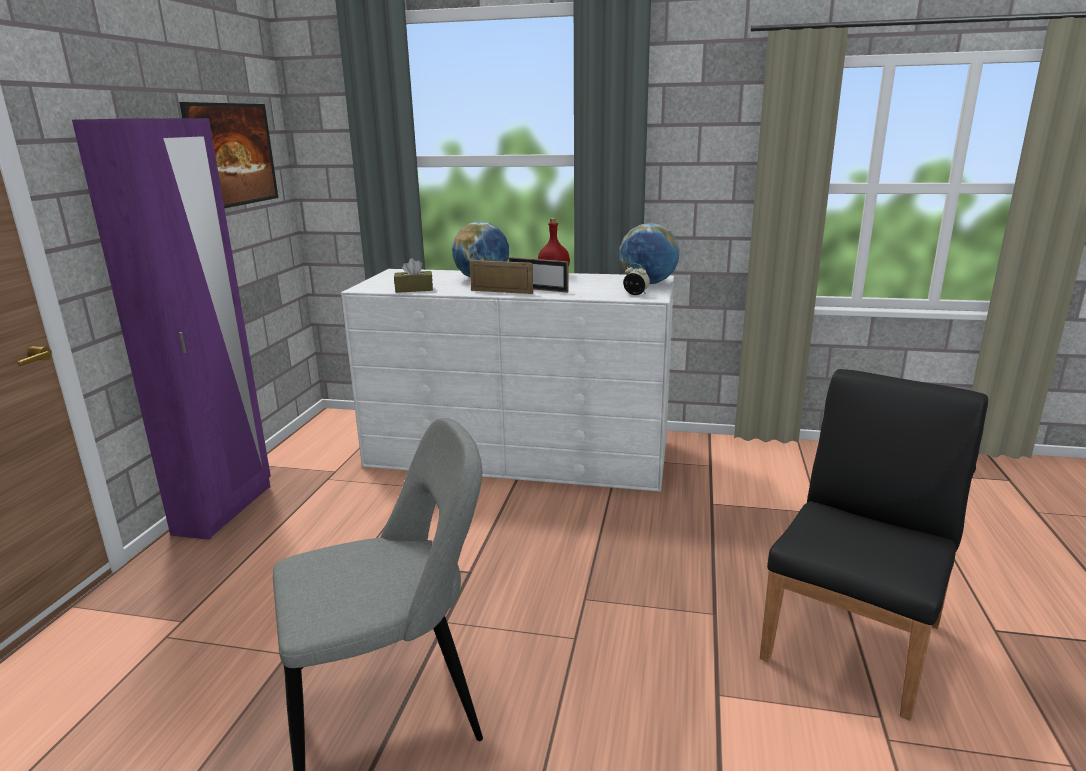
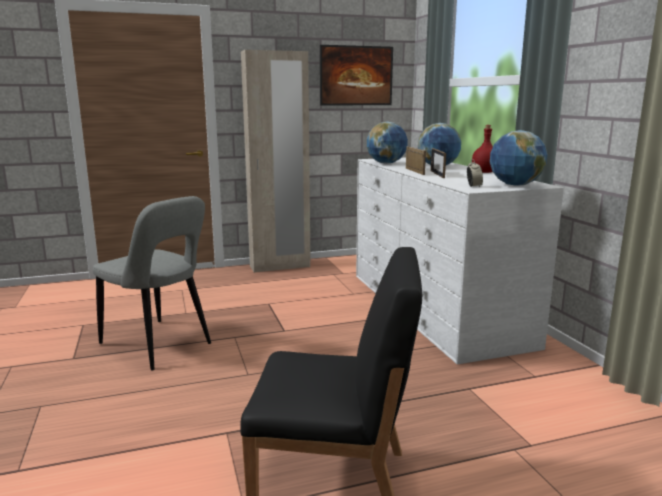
camera: 60 degrees right, 5 degrees down
purple wardrobe [72,118,271,540] -> beige wardrobe [241,50,310,273]
brown tissue box [394,258,433,293] -> globe [367,122,408,164]

